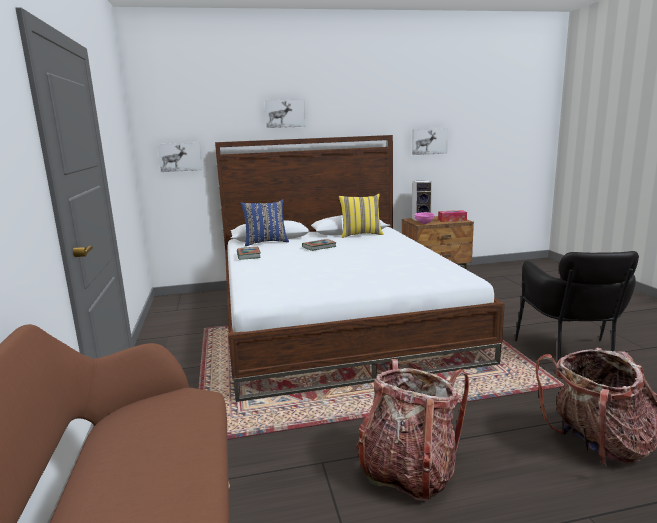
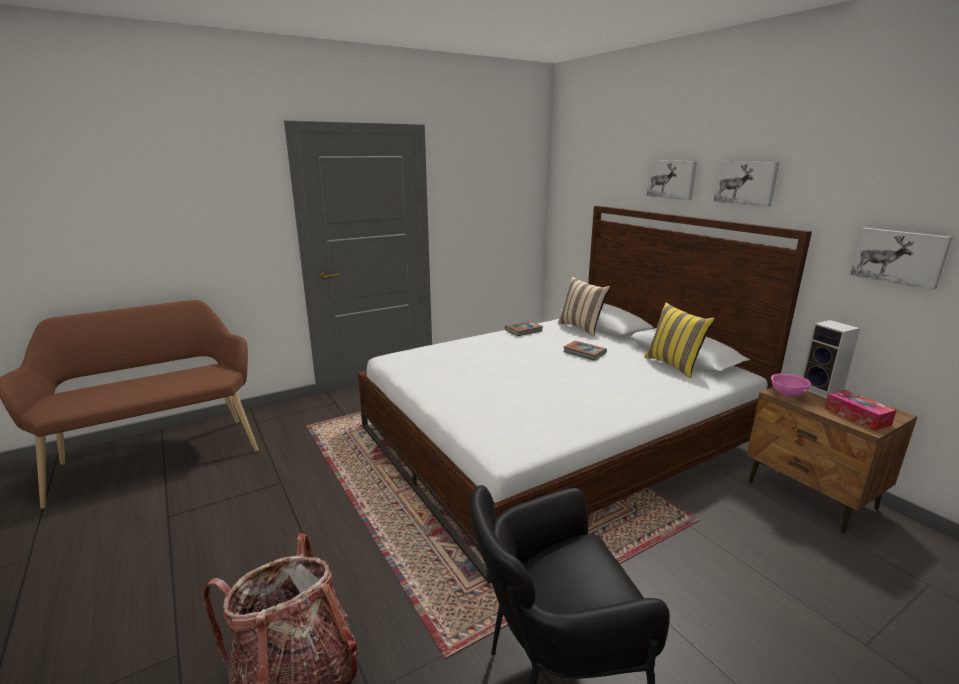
camera: 70 degrees right, 5 degrees up
picture [157,142,202,172] -> picture moved to [713,161,779,206]
blue pillow [240,199,289,246] -> beige pillow [558,277,610,337]
backpack [356,359,469,501] -> none

